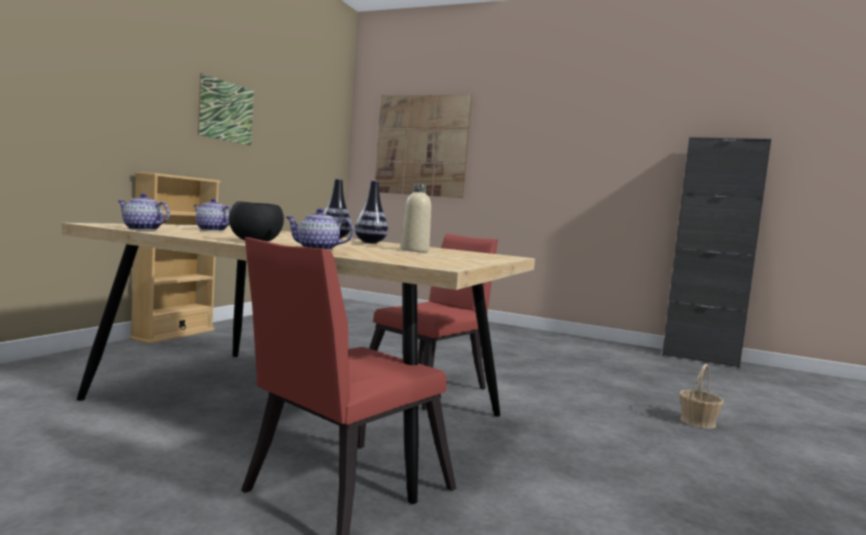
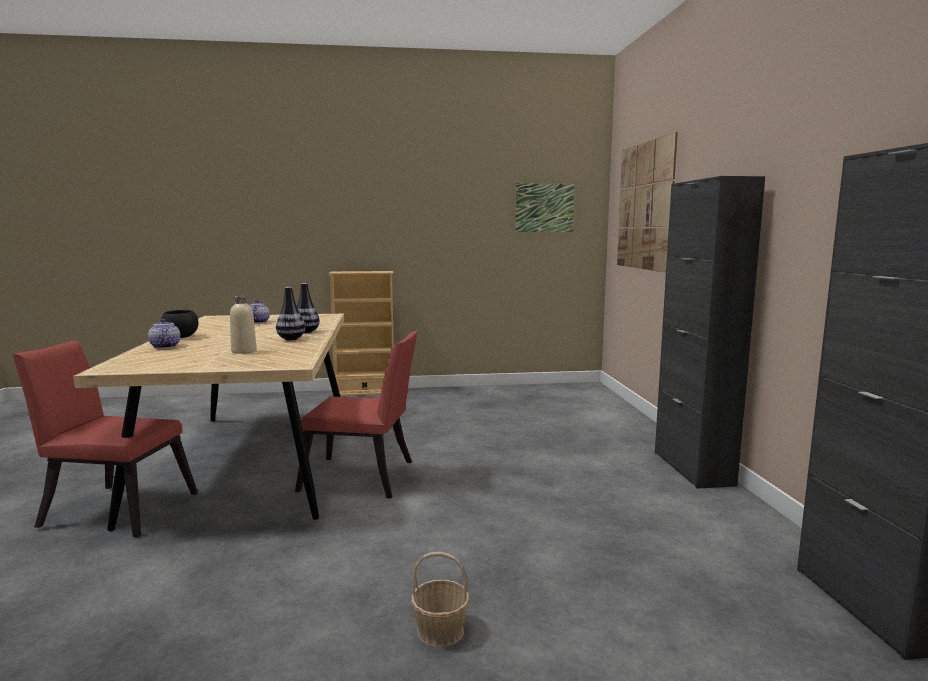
camera: 60 degrees right, 5 degrees up
teapot [118,193,170,230] -> none
picture [198,73,254,146] -> picture moved to [515,183,574,232]
none -> black cabinet [655,176,765,489]

